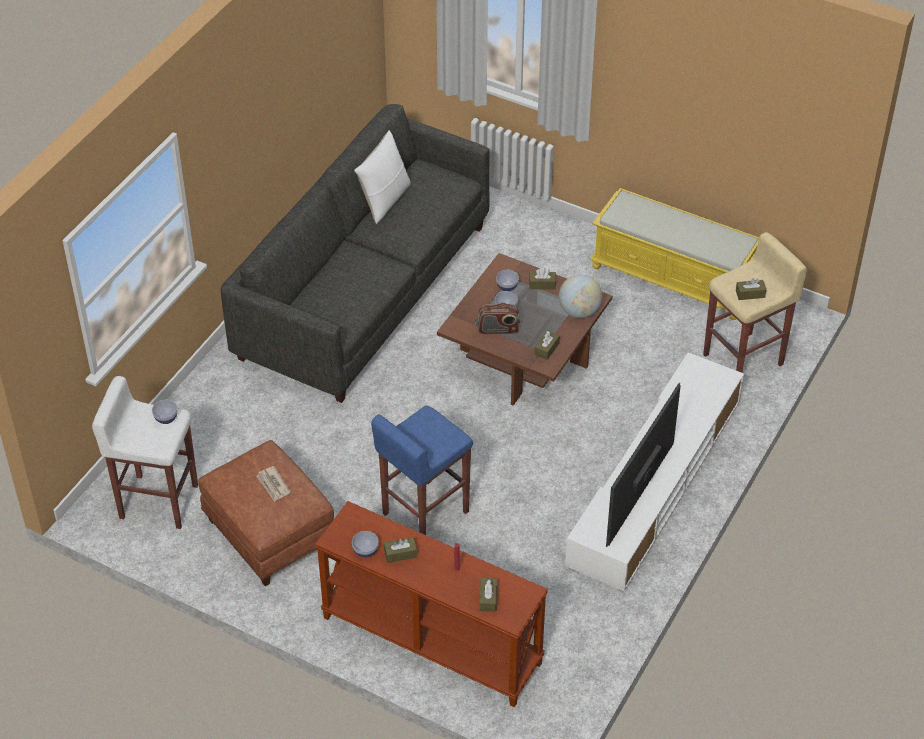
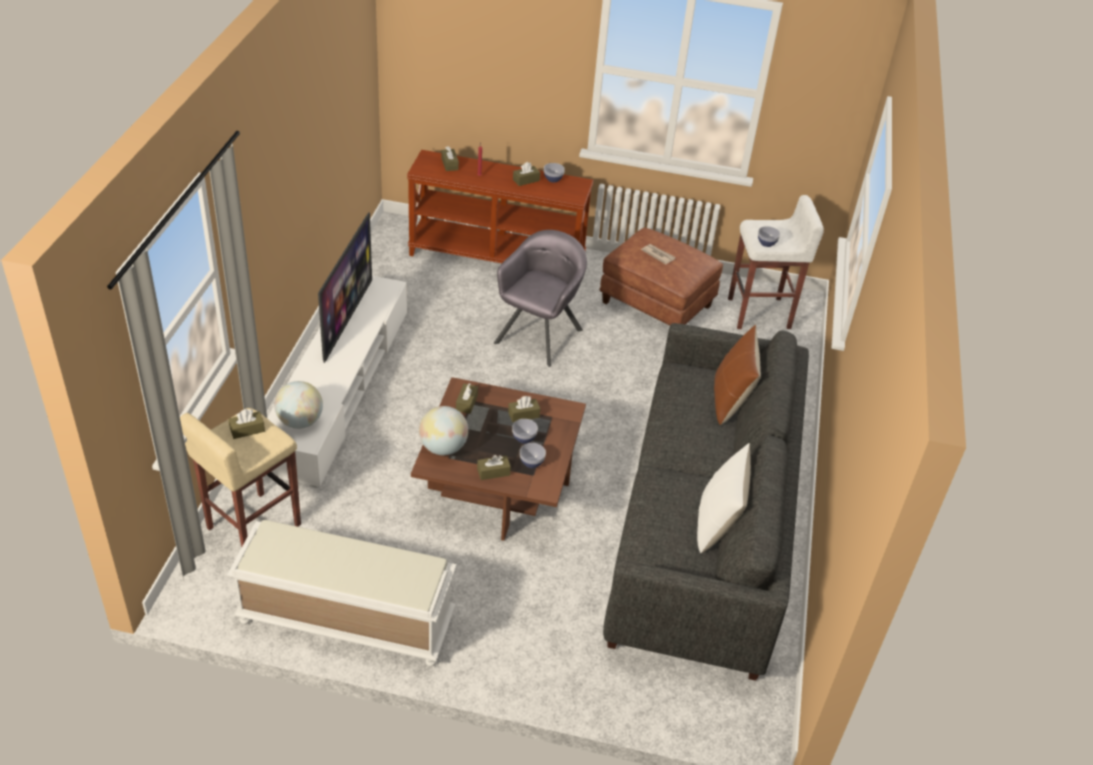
camera: 160 degrees right, 5 degrees down
blue stool [371,406,473,535] -> grey armchair [494,230,587,367]
radio [477,303,520,334] -> brown tissue box [508,396,540,422]
yellow bench [590,188,759,320] -> white bench [227,520,457,667]
none -> globe [274,381,323,429]
none -> brown pillow [714,325,761,425]

